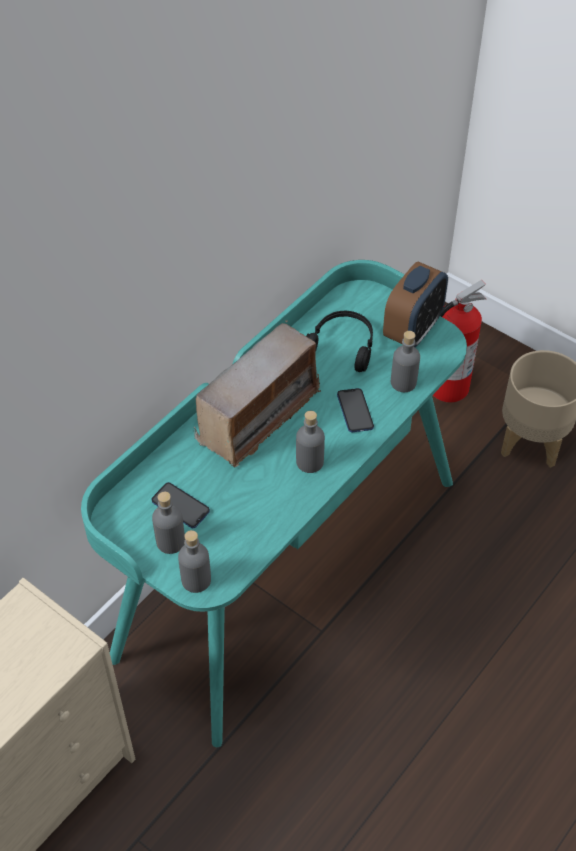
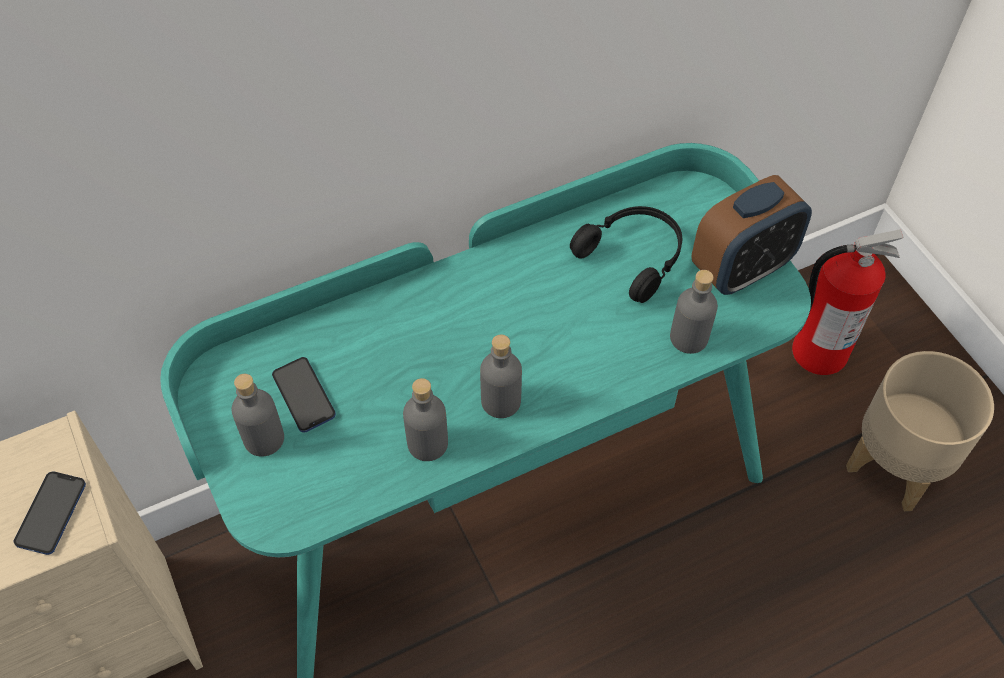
camera: 25 degrees right, 5 degrees up
grey bottle [178,530,211,593] -> grey bottle moved to [403,378,448,461]
radio [194,320,321,467] -> none
phone [337,388,374,432] -> phone moved to [14,471,86,555]

